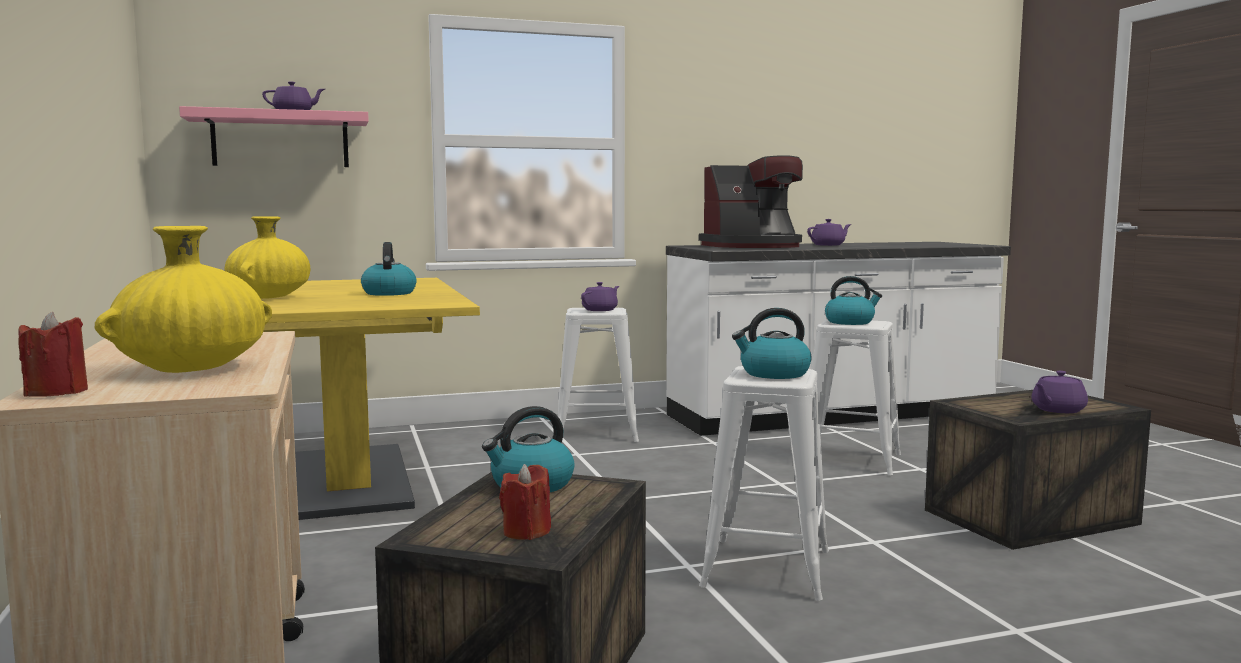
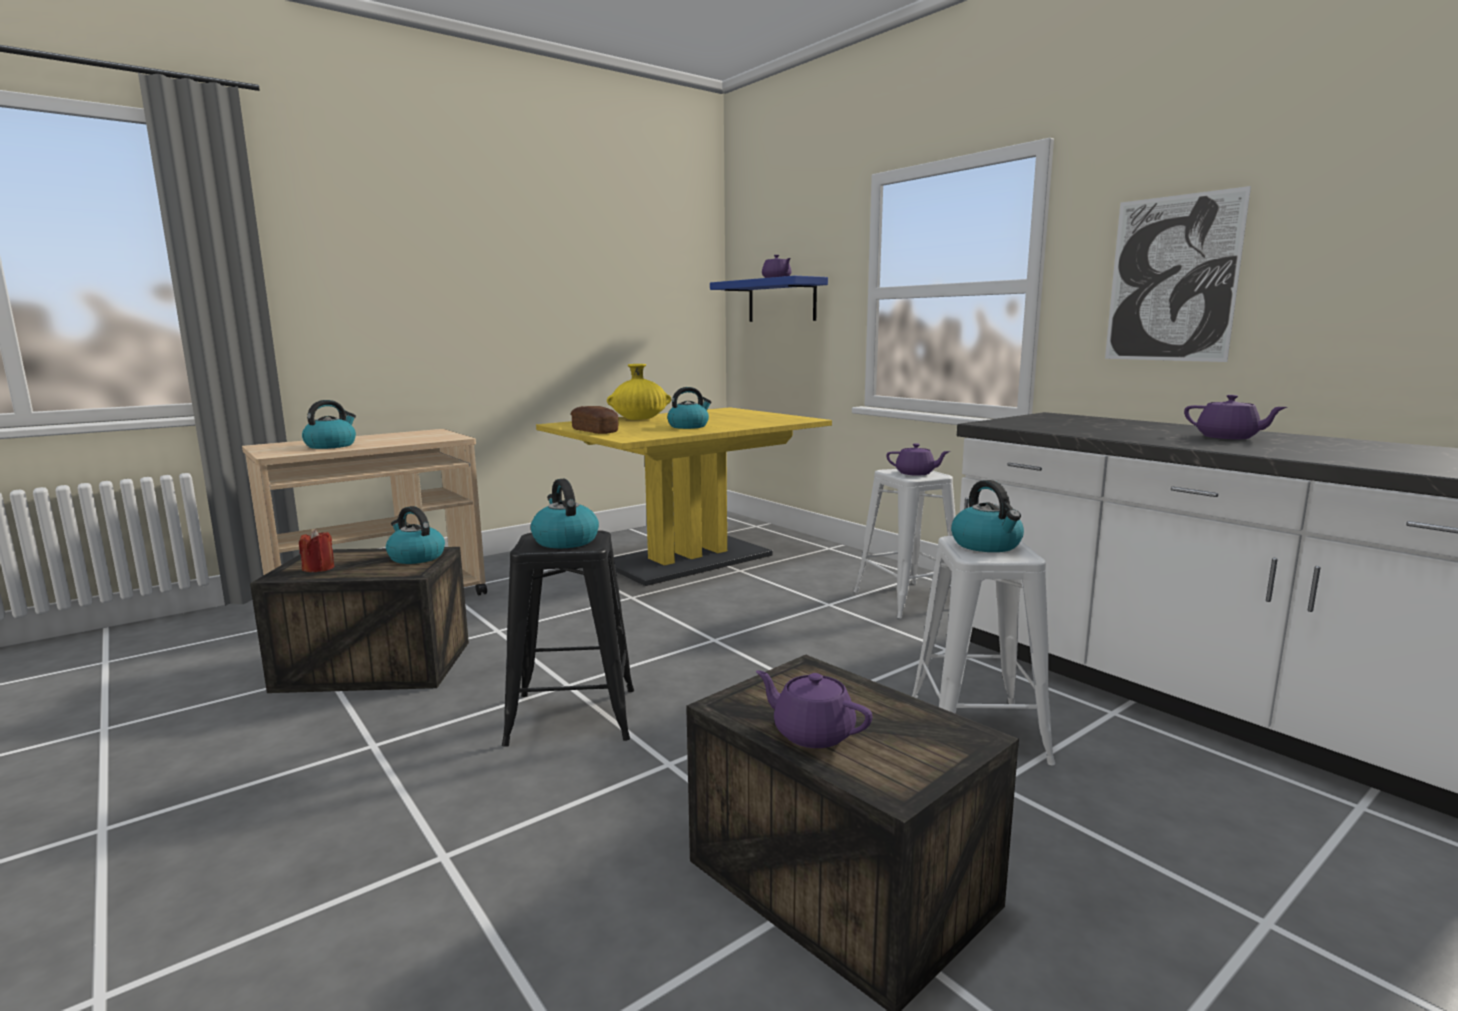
camera: 70 degrees right, 5 degrees up
red candle [18,312,88,397] -> none
yellow vase [95,226,272,373] -> kettle [302,400,356,449]
pink shelf [179,106,369,167] -> blue shelf [710,276,828,322]
coffee machine [699,155,803,248] -> none
white stool [699,366,829,601] -> black stool [502,531,634,747]
none -> bread [571,406,618,434]
none -> picture [1105,186,1251,362]

